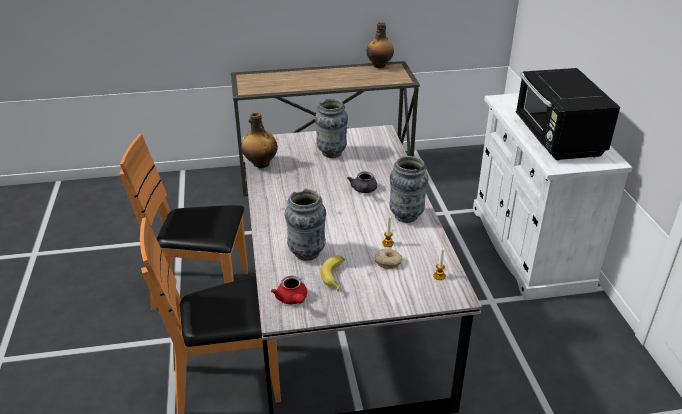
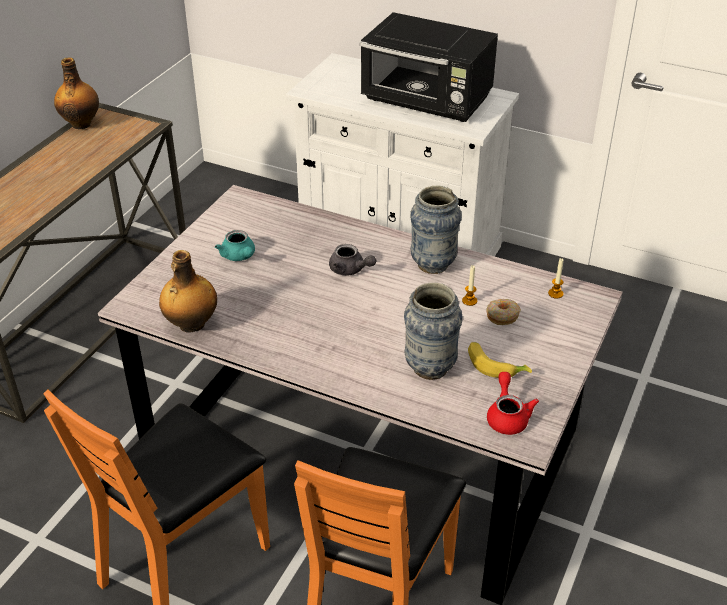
camera: 55 degrees left, 5 degrees up
red teapot [271,276,307,304] -> red teapot turned 105 degrees counterclockwise [487,372,539,435]
vase [315,99,348,158] -> turquoise teapot [215,230,255,261]

